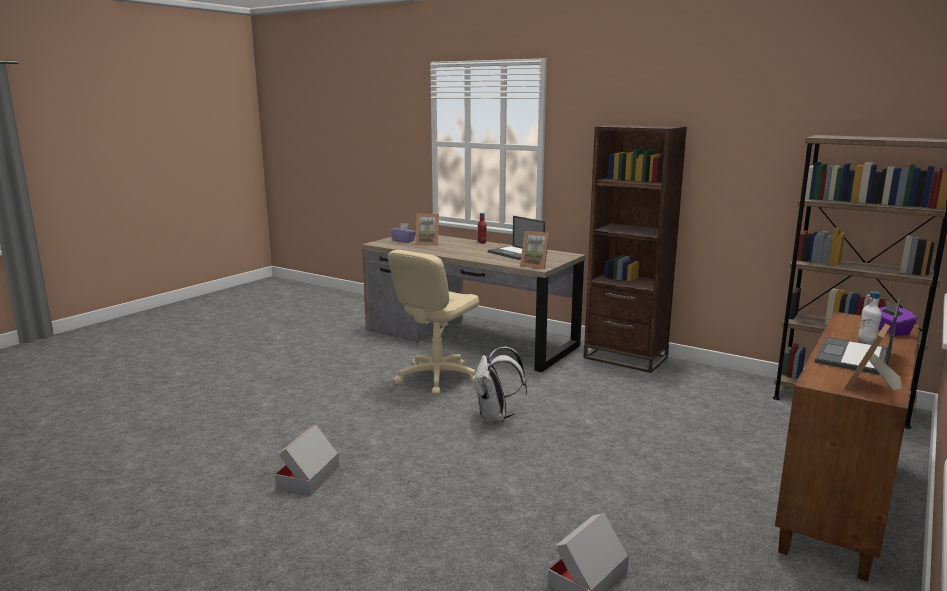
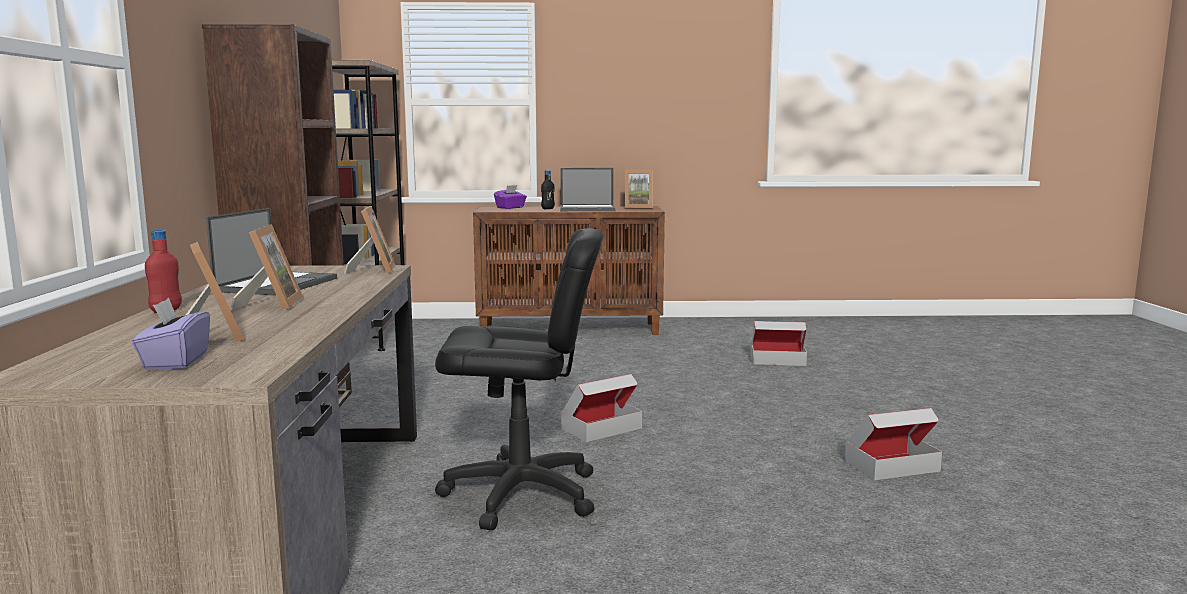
camera: 125 degrees left, 5 degrees down
beige office chair [388,250,479,395] -> black office chair [435,228,603,530]
white backpack [473,346,527,423] -> cardboard box [561,374,642,442]
white bottle [858,291,882,344] -> black bottle [541,170,555,209]
none -> picture frame [231,224,303,310]

